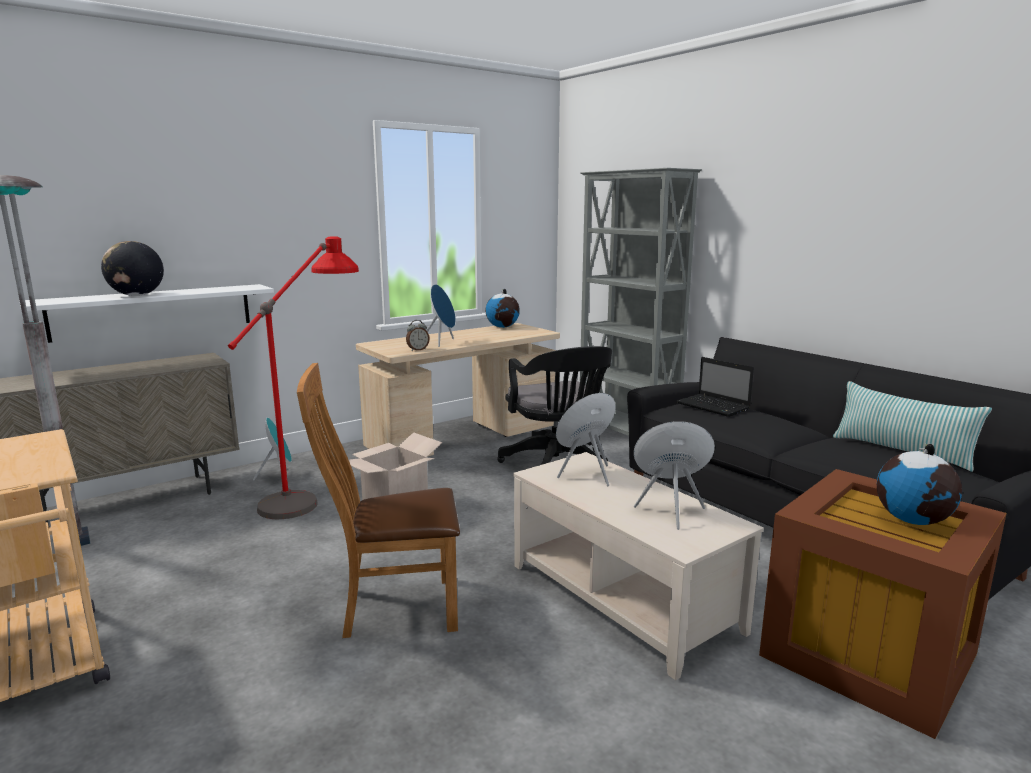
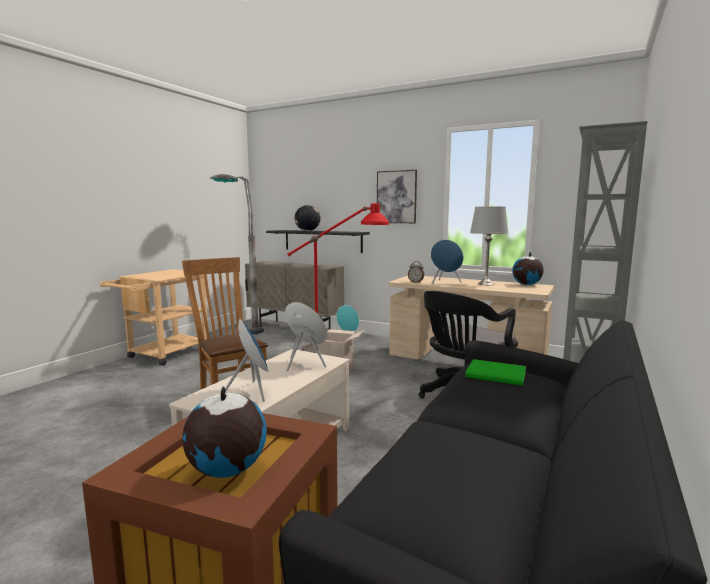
camera: 65 degrees right, 5 degrees down
white shelf [20,284,274,343] -> black shelf [266,230,370,253]
laptop [676,357,754,417] -> green book [465,359,526,386]
pillow [833,381,992,472] -> none
none -> picture [377,170,417,223]
none -> grey table lamp [470,207,508,285]

